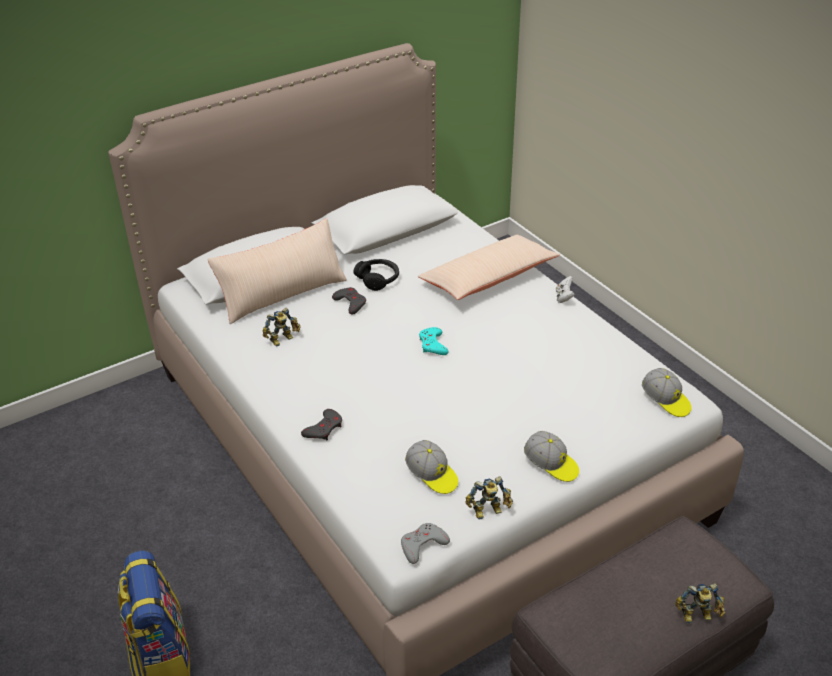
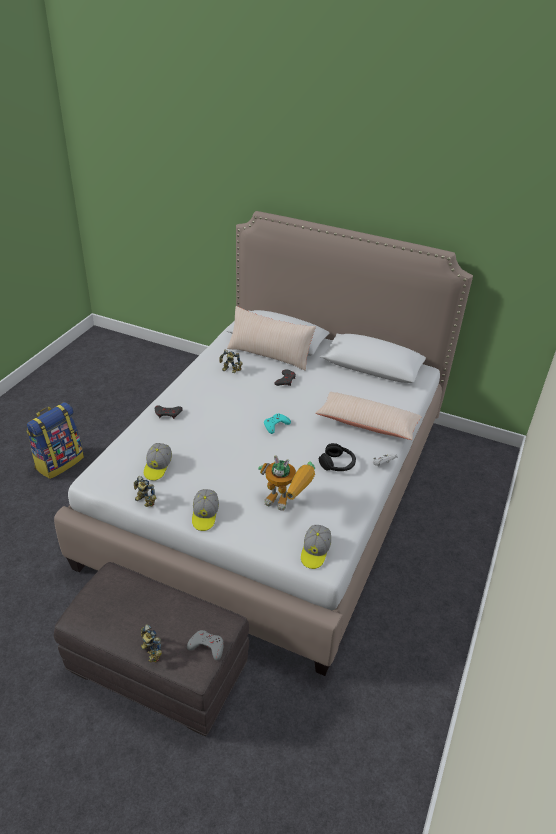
camera: 55 degrees right, 0 degrees up
black headphones [353,259,399,291] -> black headphones moved to [319,443,356,471]
grey game controller [401,523,450,564] -> grey game controller moved to [187,630,224,660]
none -> toy robot [258,455,315,511]

